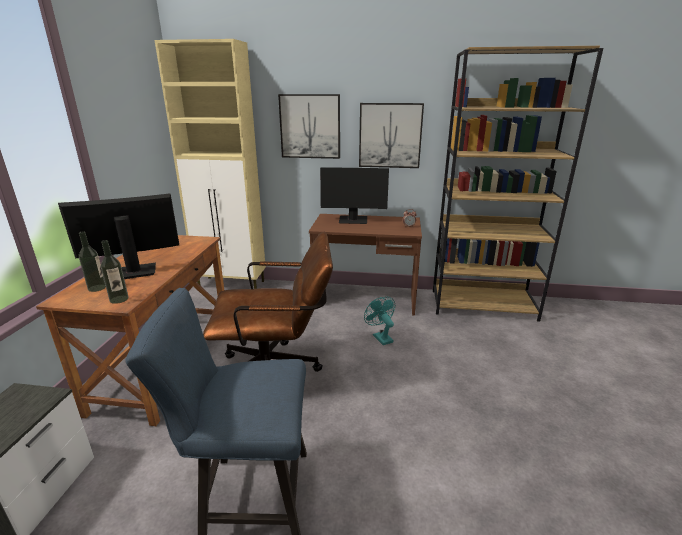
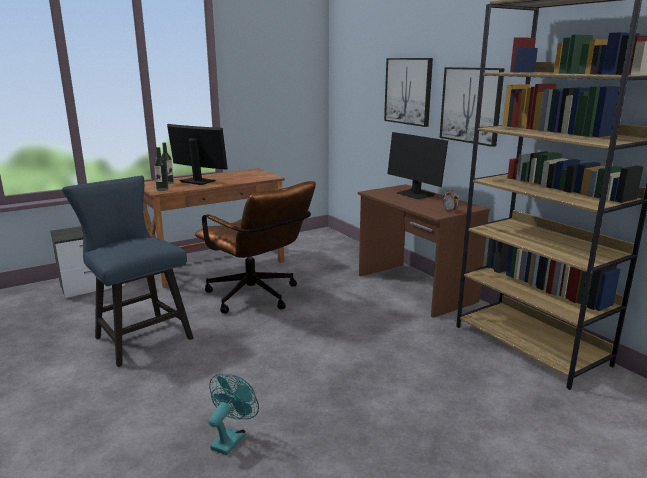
camera: 50 degrees right, 5 degrees down
beige cabinet [155,39,266,289] -> none
turquoise fan [364,297,395,345] -> turquoise fan moved to [208,374,259,455]

